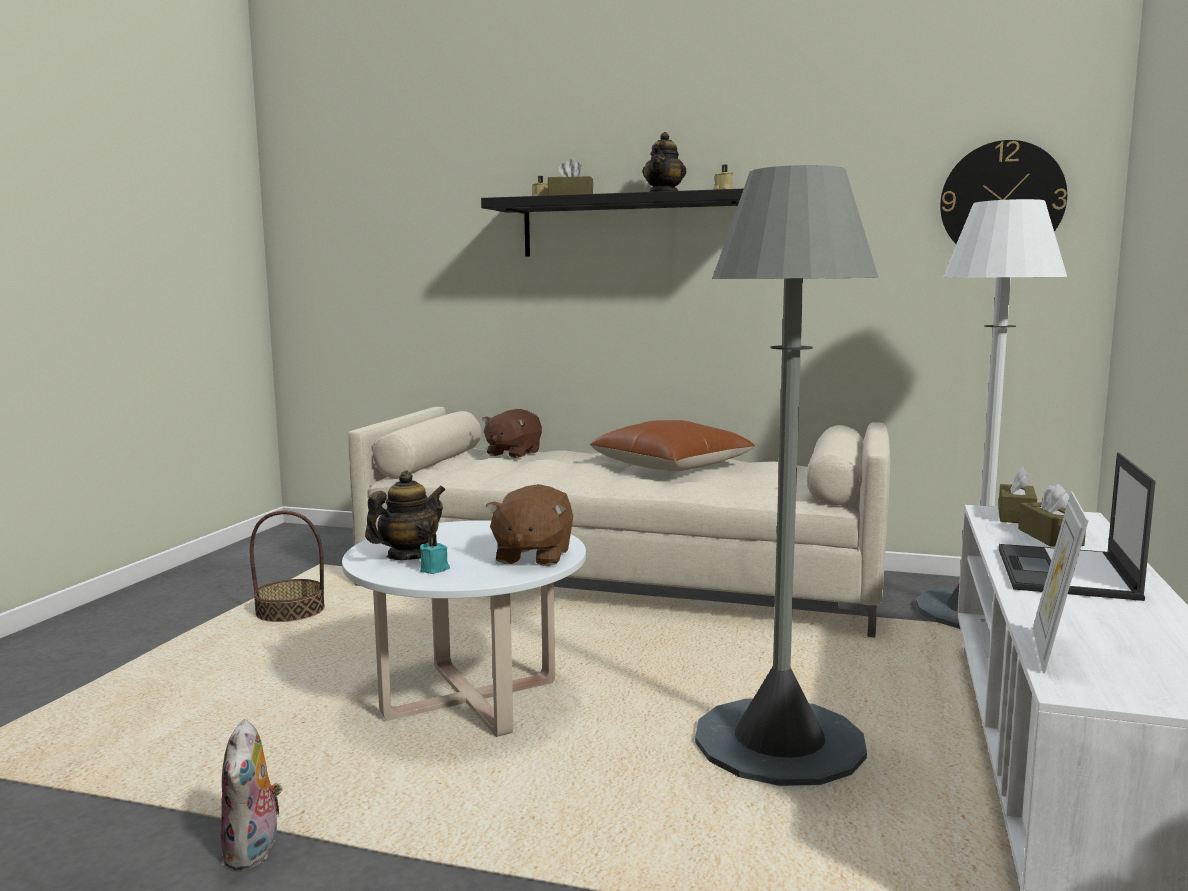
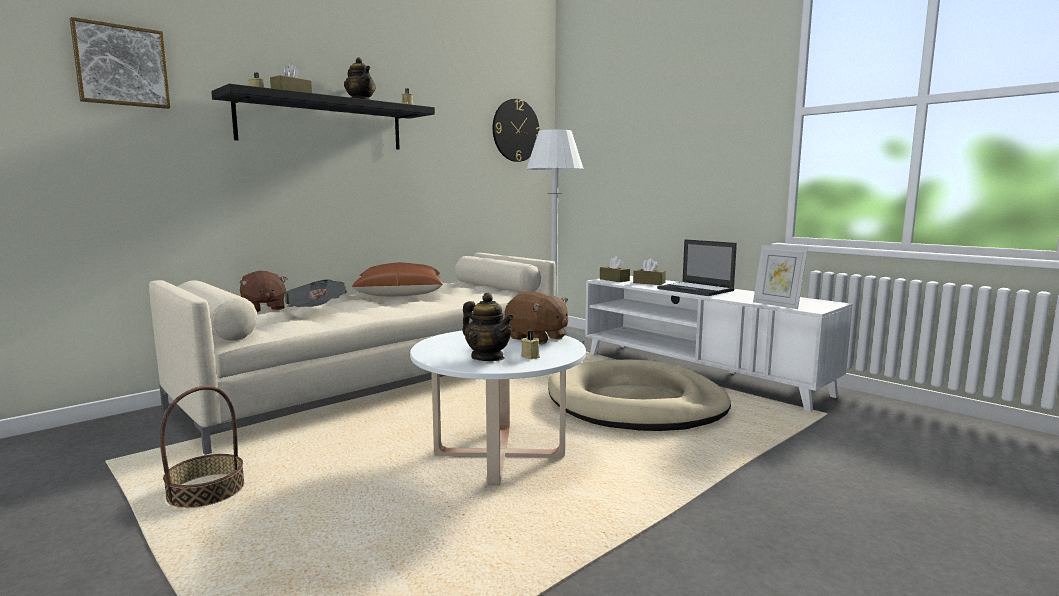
camera: 60 degrees left, 0 degrees up
plush toy [220,719,283,870] -> none
teapot [365,470,445,560] -> teapot turned 150 degrees clockwise [462,293,514,361]
turquoise candle [420,534,450,574] -> beige candle [521,331,540,359]
grey floor lamp [695,165,879,786] -> beige dog bed [548,359,731,431]
none -> picture [70,17,170,109]
none -> newspaper [284,279,347,307]

